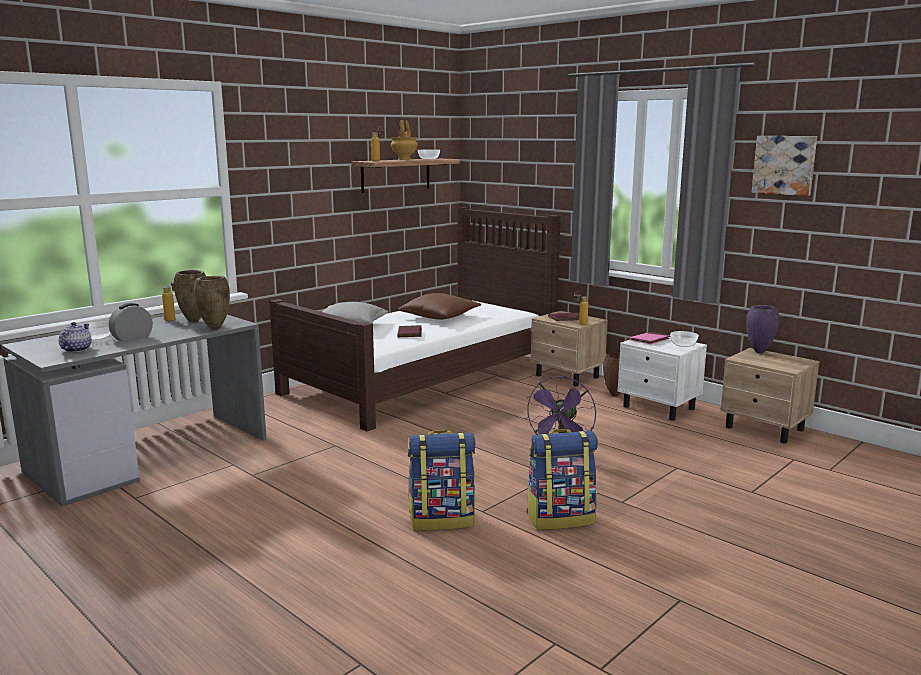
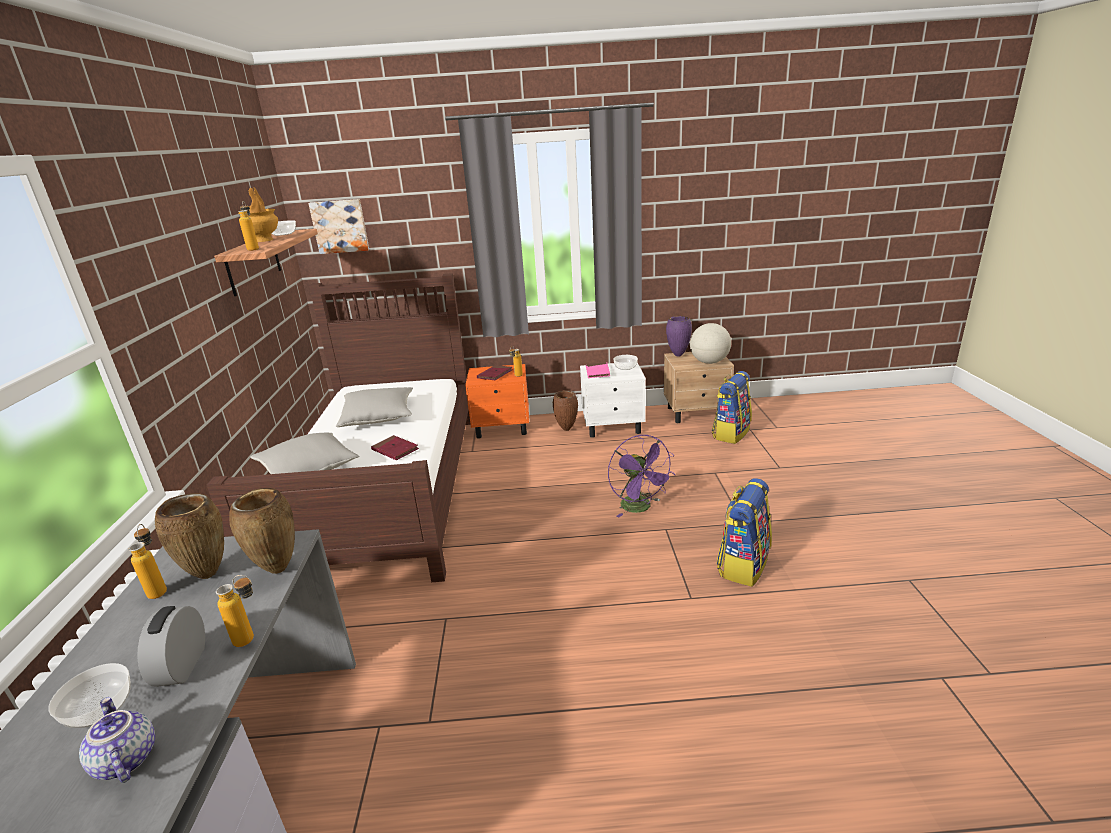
camera: 45 degrees left, 10 degrees up
brown pillow [398,293,481,320] -> grey pillow [336,387,413,427]
backpack [408,430,475,530] -> backpack moved to [712,371,752,444]
beige nightstand [531,311,608,387] -> orange nightstand [465,364,529,439]
picture [752,136,817,196] -> picture moved to [308,199,369,254]
none -> bottle [216,575,254,647]
none -> globe [690,323,731,364]

